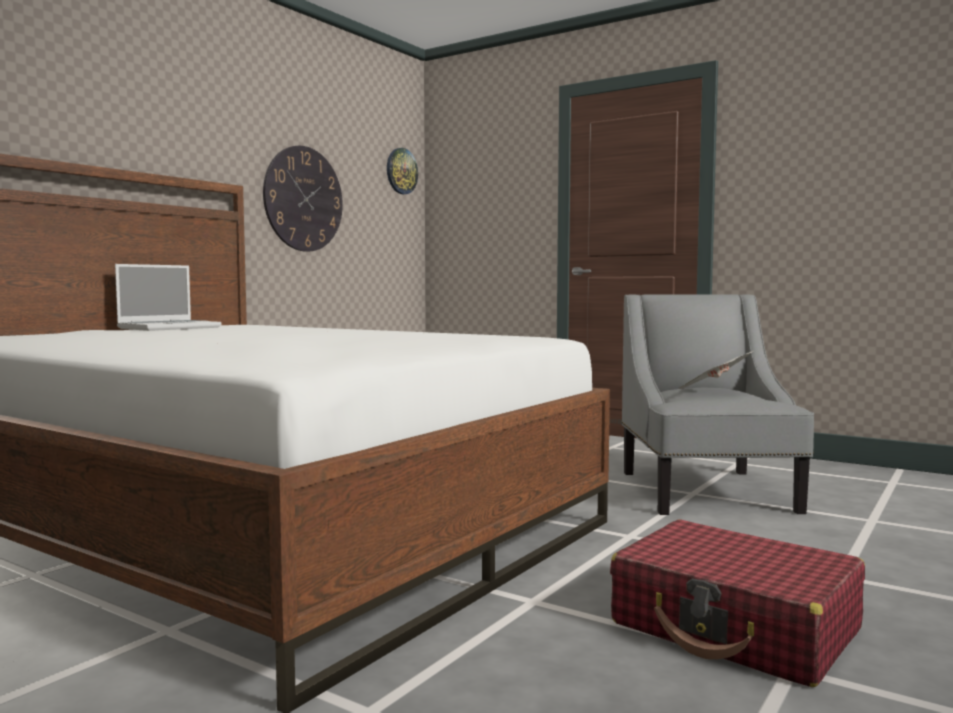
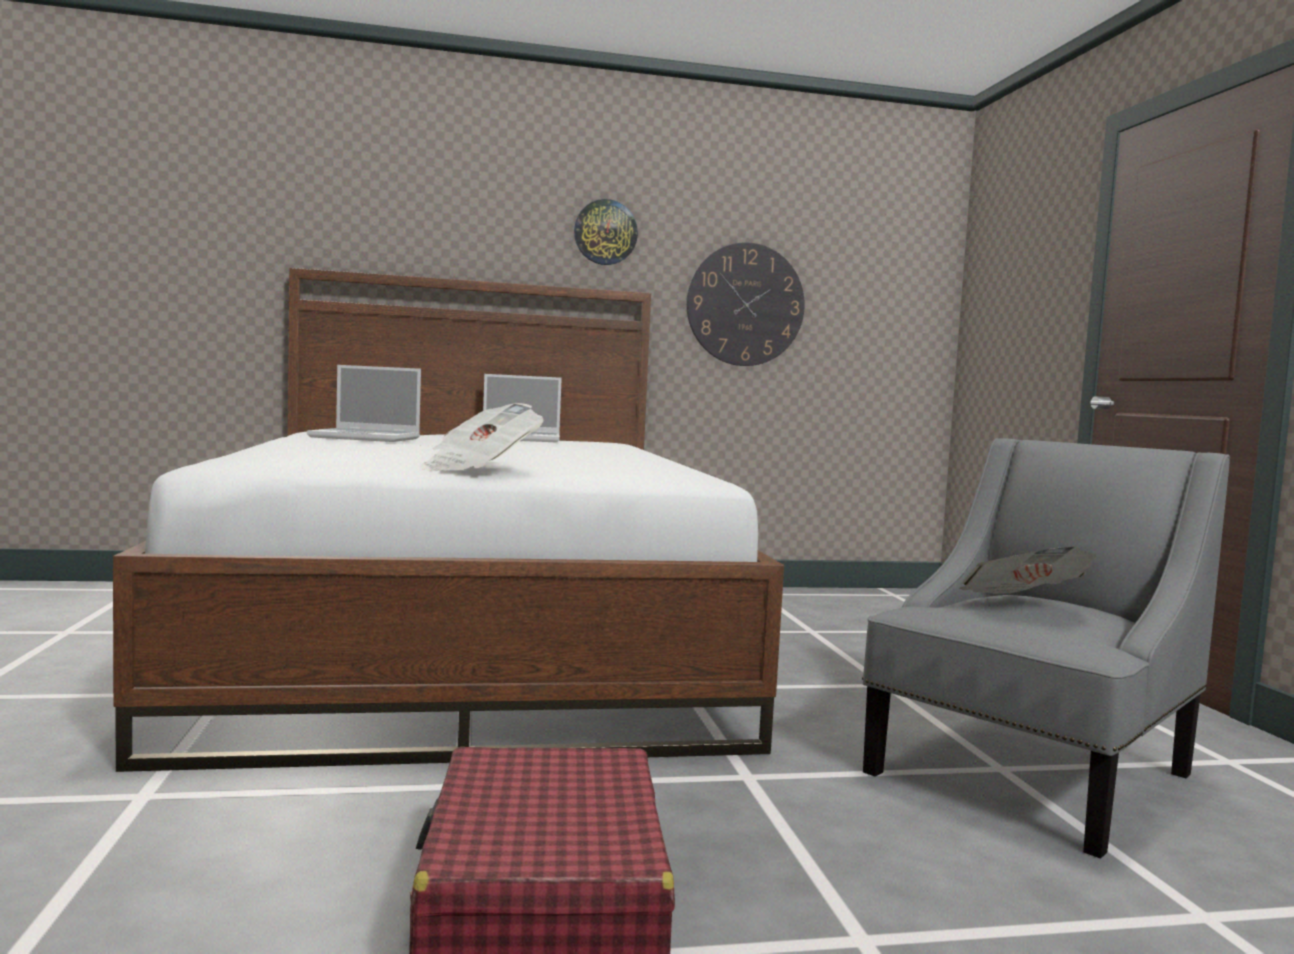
camera: 45 degrees right, 0 degrees up
wall clock [387,148,418,194] -> wall clock moved to [574,199,638,265]
none -> laptop [307,365,421,442]
none -> newspaper [420,403,543,471]

